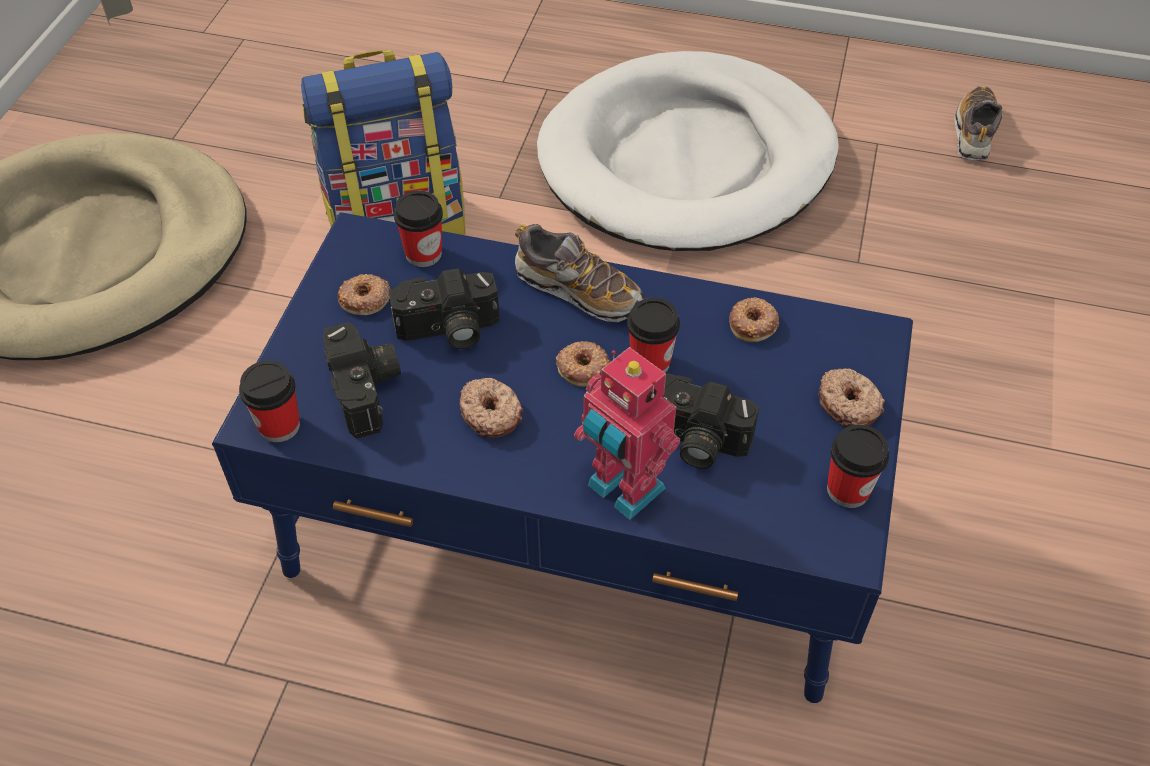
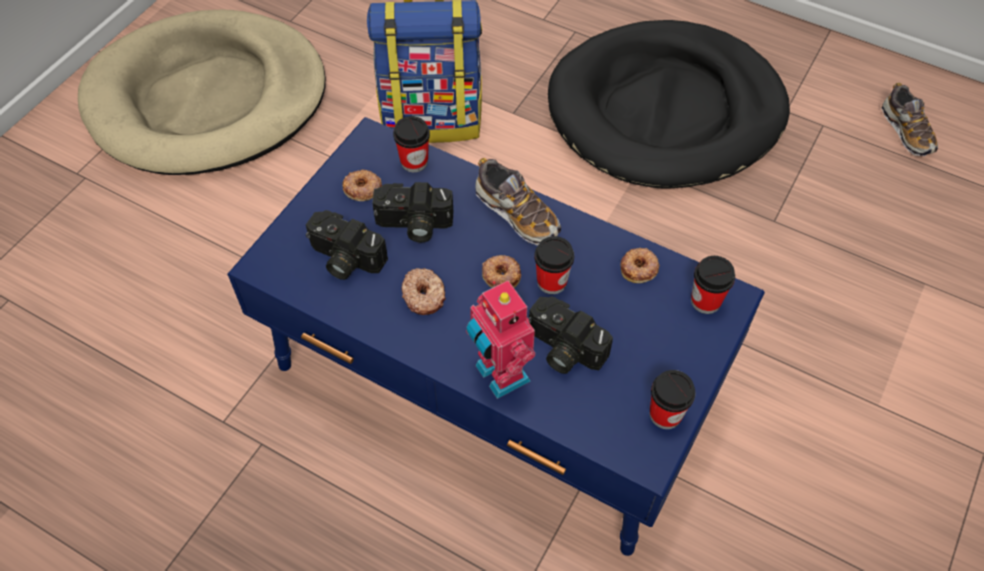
camera: 15 degrees right, 5 degrees up
cup [239,361,300,442] -> cup moved to [691,256,735,314]
camera [322,322,401,439] -> camera turned 120 degrees clockwise [306,210,388,280]
white dog bed [537,51,839,251] -> black dog bed [548,20,790,188]
donut [819,368,885,427] -> none
shoe [954,86,1002,161] -> shoe turned 135 degrees clockwise [881,83,938,156]

